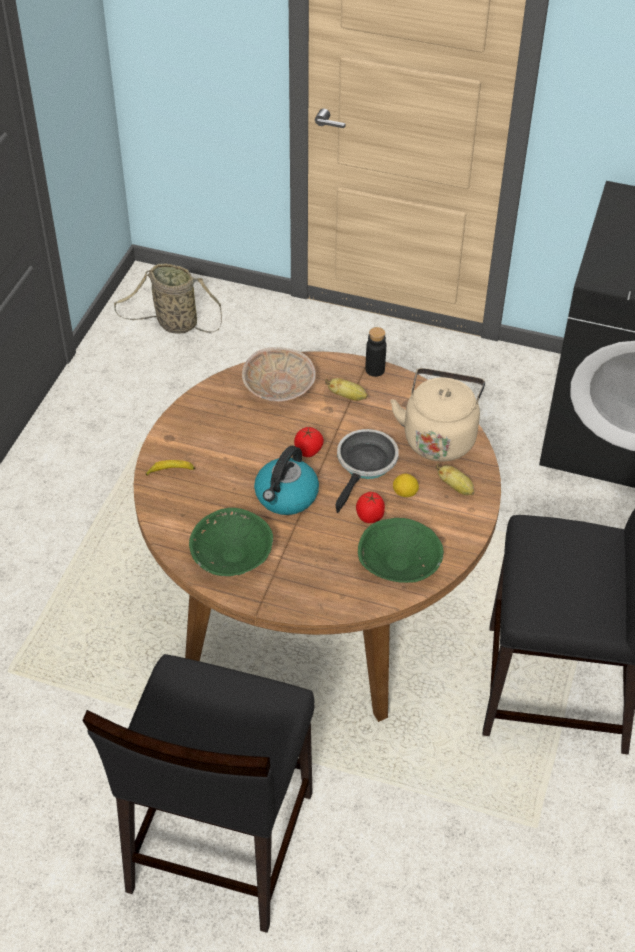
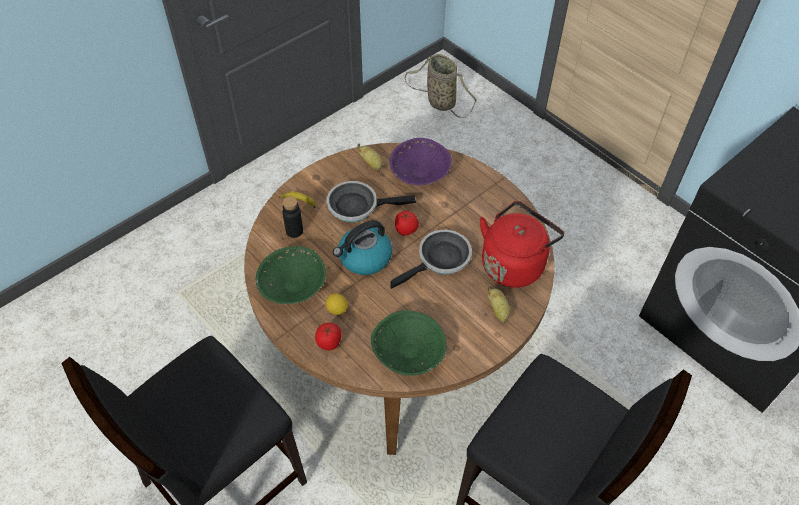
camera: 30 degrees right, 5 degrees up
beige bowl [242,347,316,402] -> purple bowl [389,138,452,185]
banana [325,378,368,401] -> banana moved to [357,144,383,170]
tomato [356,492,385,523] -> tomato moved to [315,323,342,350]
black bottle [365,327,386,377] -> black bottle moved to [282,196,303,238]
beige kettle [390,368,485,462] -> red kettle [480,201,564,288]
lemon [393,474,419,497] -> lemon moved to [325,293,348,315]
none -> frying pan [327,181,416,222]

